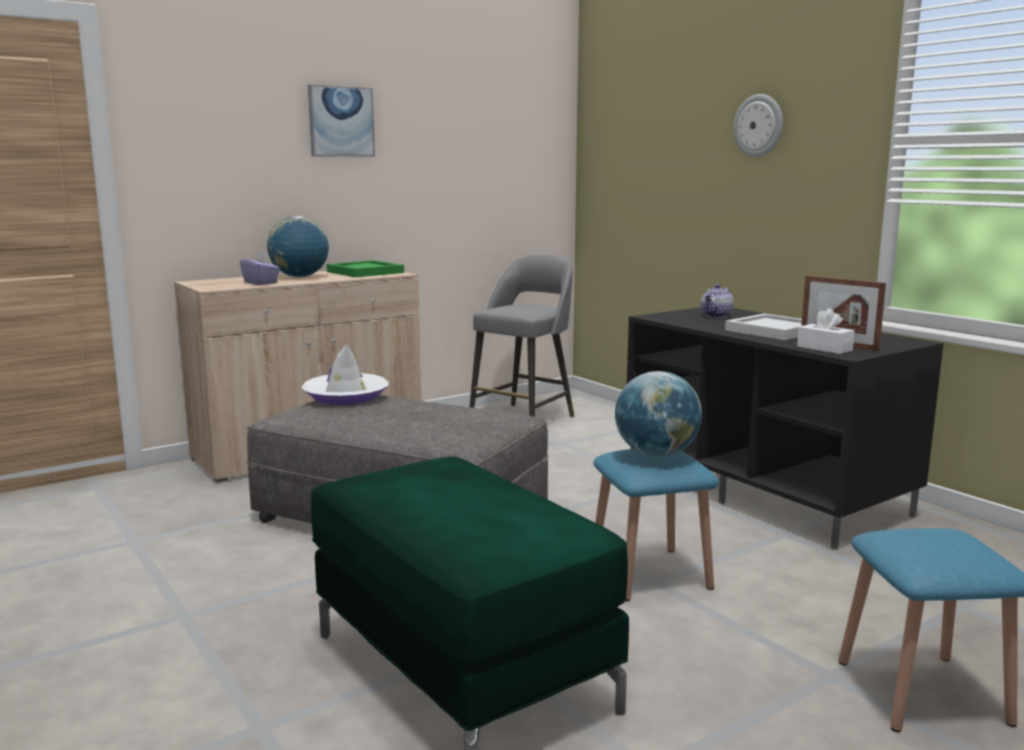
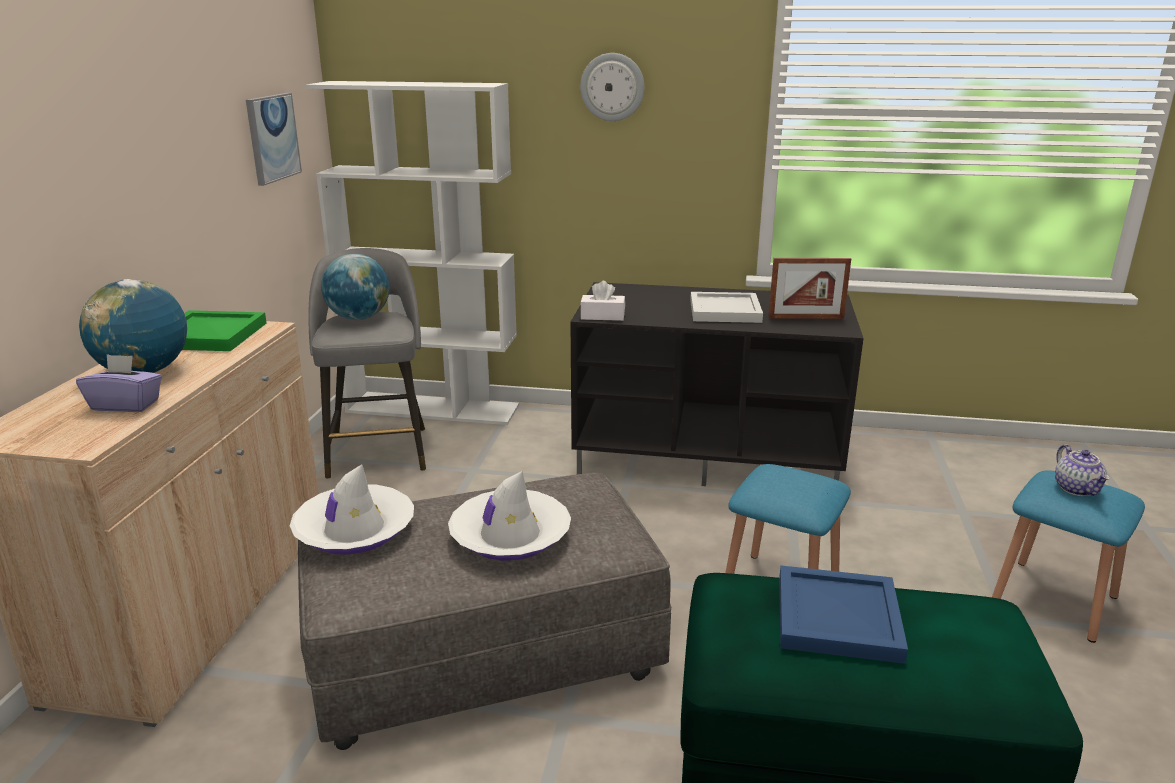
camera: 45 degrees left, 10 degrees up
picture [308,85,375,157] -> picture moved to [246,93,302,186]
globe [615,371,702,457] -> globe moved to [321,254,390,320]
teapot [701,284,734,317] -> teapot moved to [1055,445,1110,496]
white tissue box [797,308,855,354] -> white tissue box moved to [580,281,625,321]
none -> white bookcase [305,81,519,425]
none -> white hat [448,471,571,561]
none -> blue tray [779,566,908,664]

